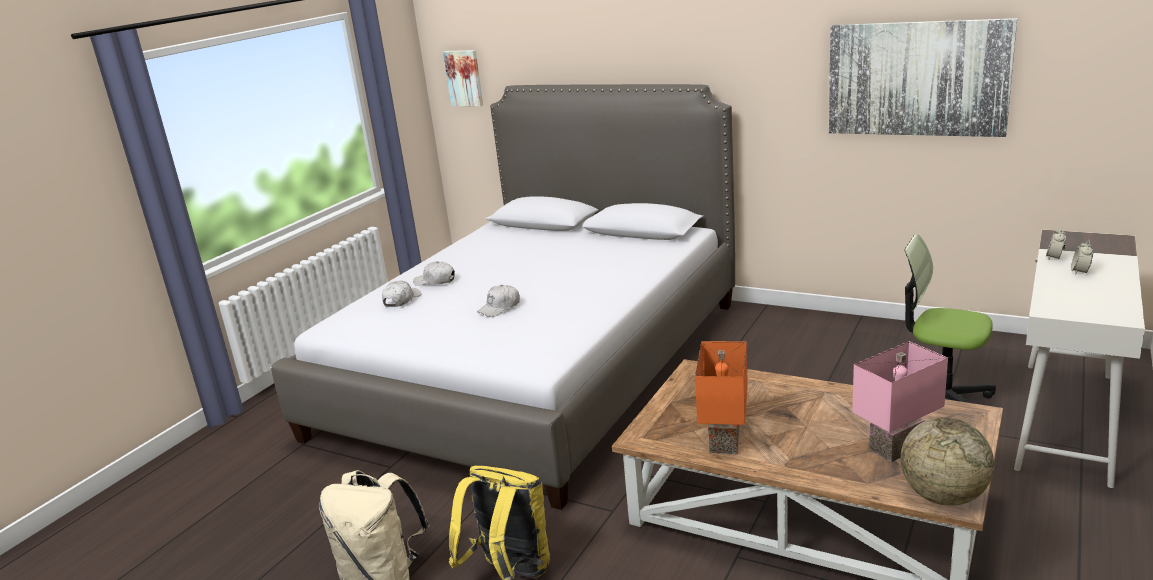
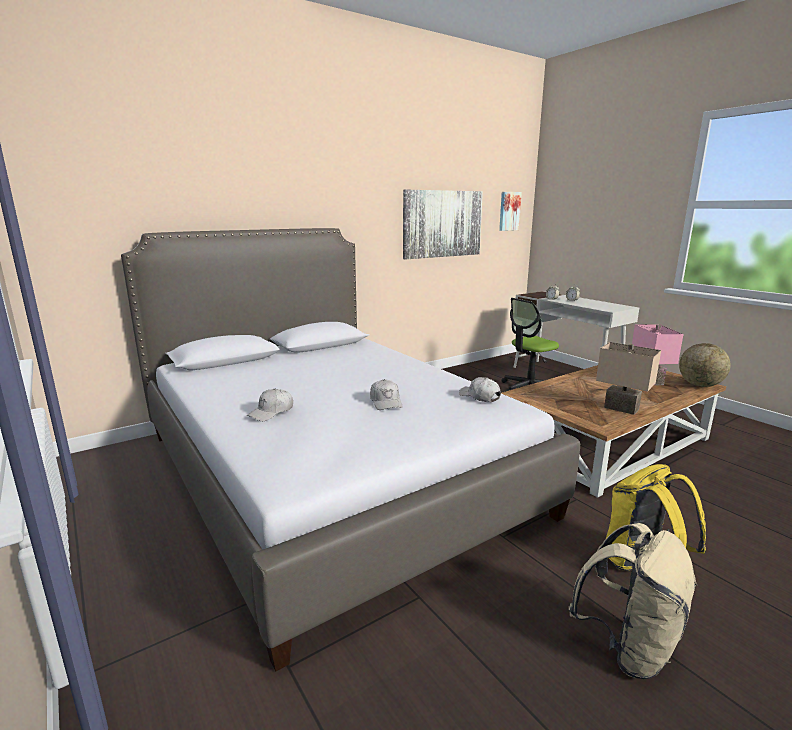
camera: 65 degrees left, 5 degrees down
white cap [382,280,422,307] -> white cap moved to [459,377,501,403]
picture [443,50,483,107] -> picture moved to [499,192,522,231]
orange table lamp [695,341,748,454] -> beige table lamp [596,342,661,415]

